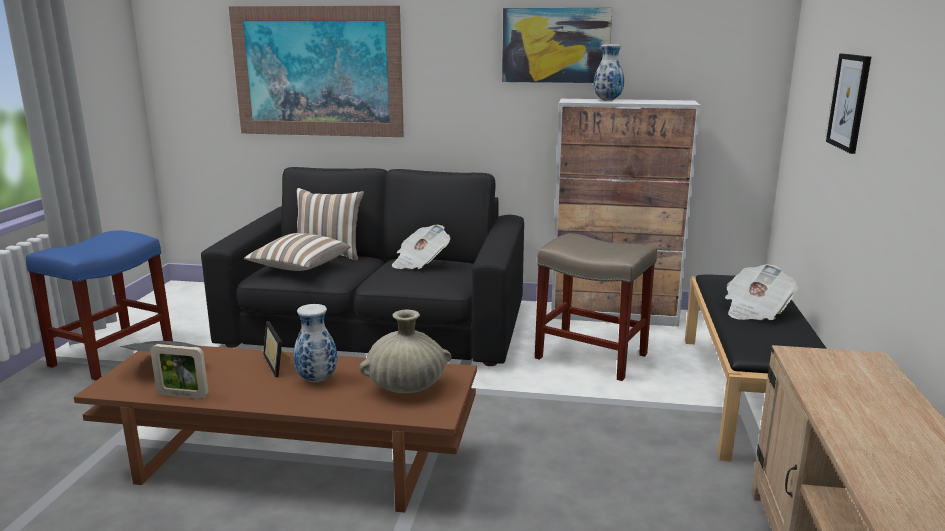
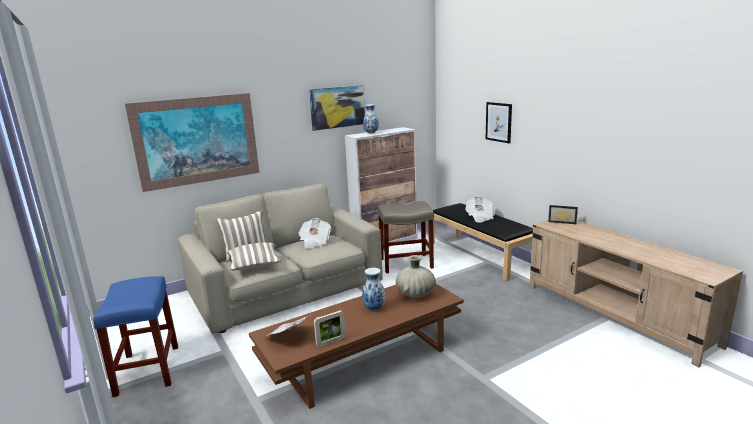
camera: 40 degrees left, 0 degrees up
black sofa [201,167,524,366] -> beige sofa [178,183,383,334]
picture frame [263,321,291,377] -> picture frame moved to [548,205,578,224]

